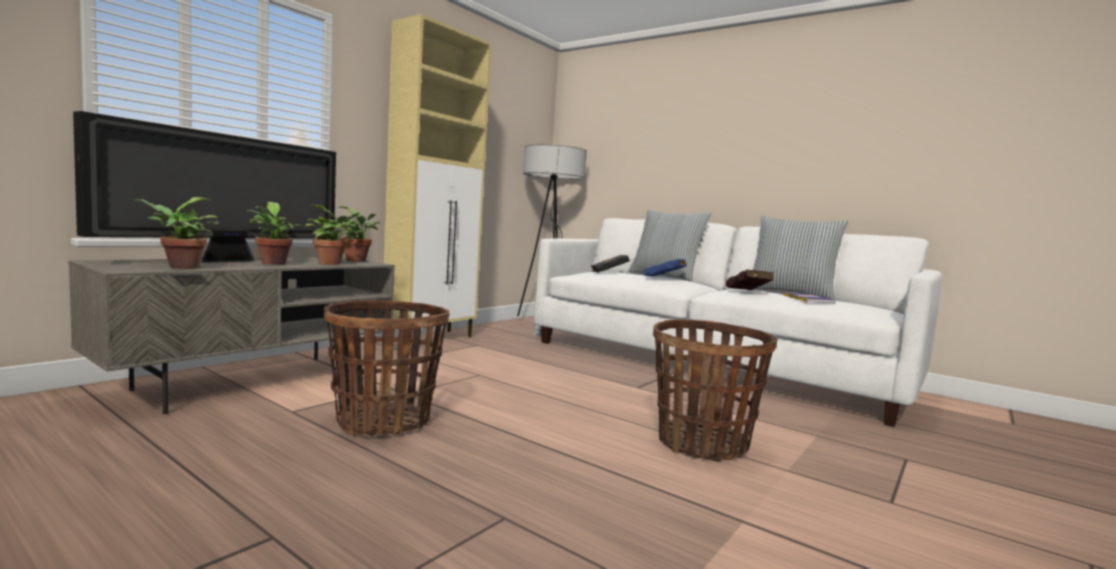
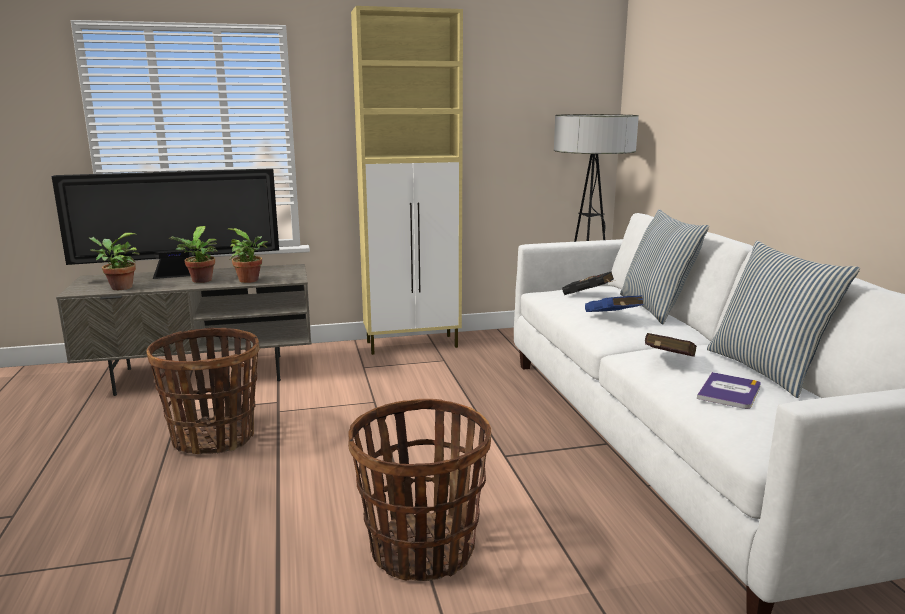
camera: 40 degrees right, 10 degrees up
potted plant [338,206,380,261] -> none

